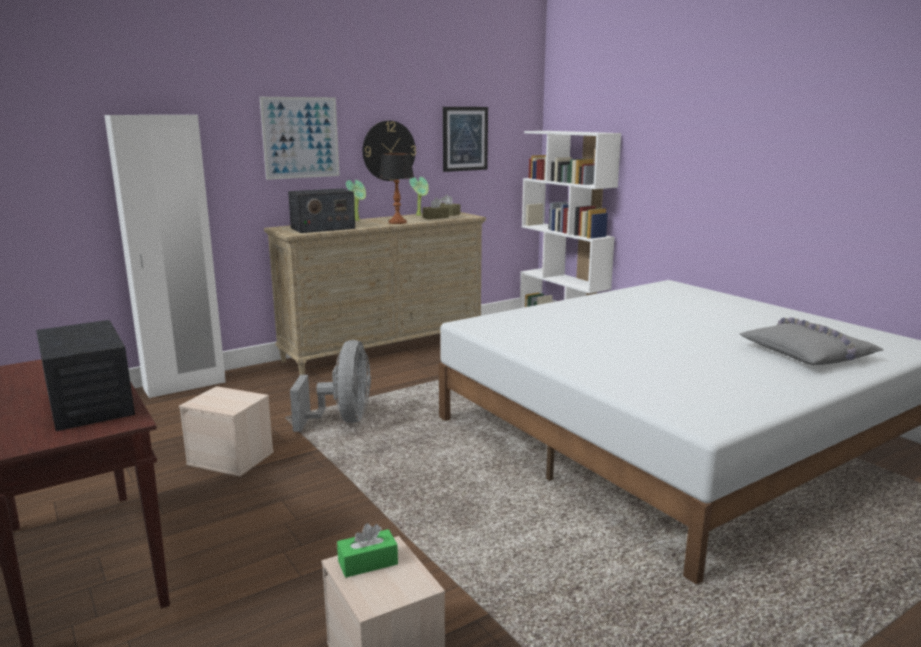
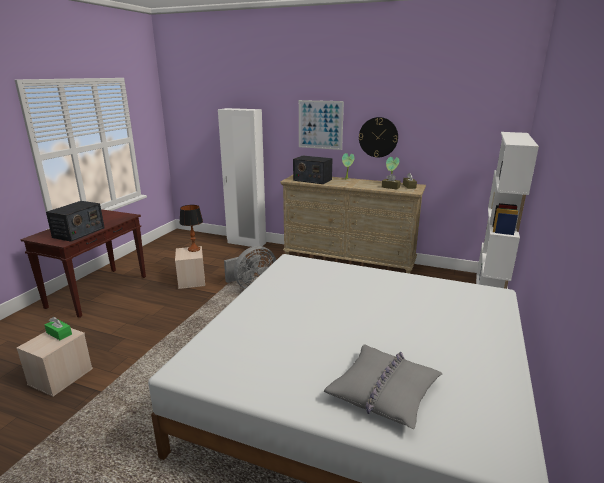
camera: 55 degrees right, 5 degrees up
table lamp [379,153,414,224] -> table lamp moved to [179,205,203,252]
picture [443,107,488,172] -> none

